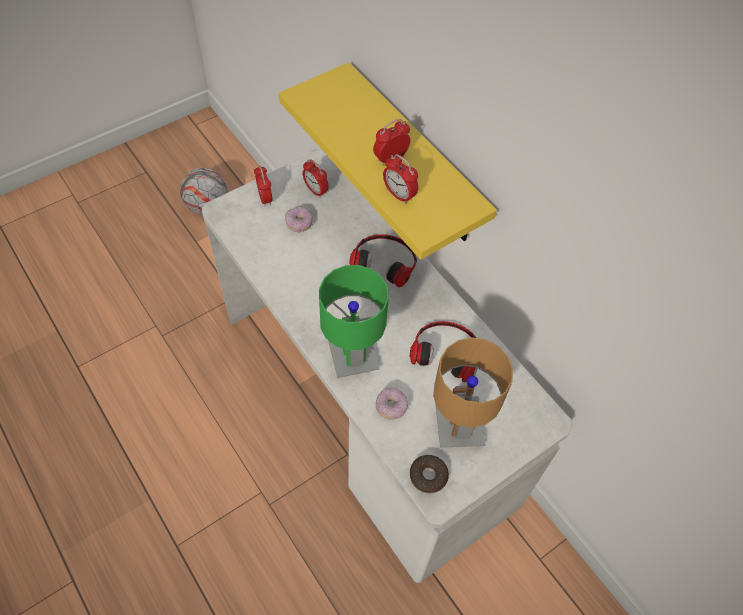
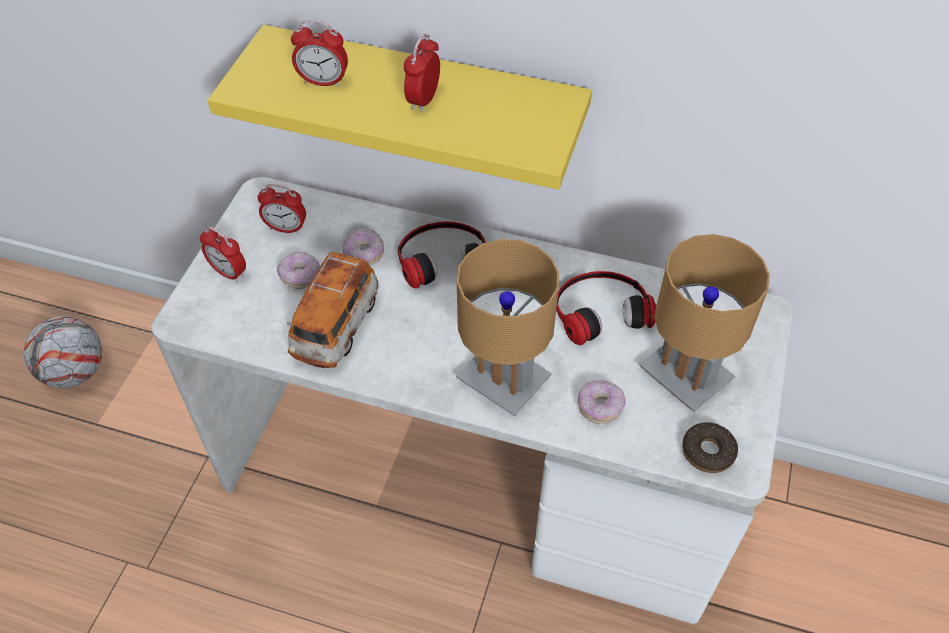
camera: 35 degrees left, 5 degrees down
green table lamp [319,265,389,378] -> brown table lamp [456,239,559,416]
alarm clock [383,154,418,204] -> alarm clock moved to [291,20,348,87]
none -> toy car [287,252,379,368]
none -> donut [343,228,384,266]

